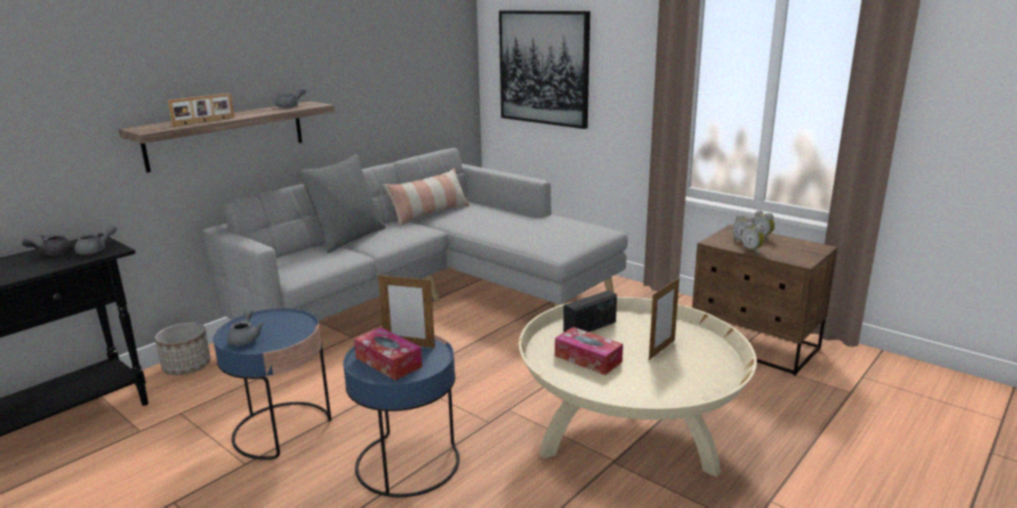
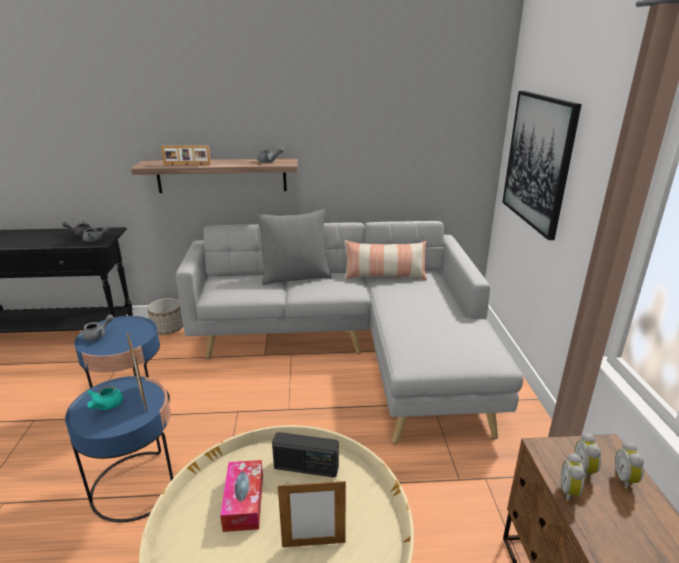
camera: 45 degrees right, 5 degrees up
tissue box [354,327,422,380] -> turquoise teapot [87,385,123,410]

